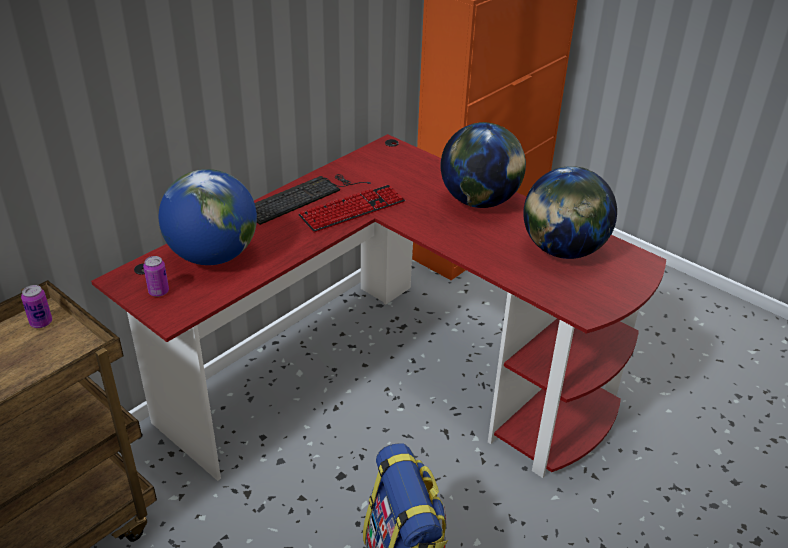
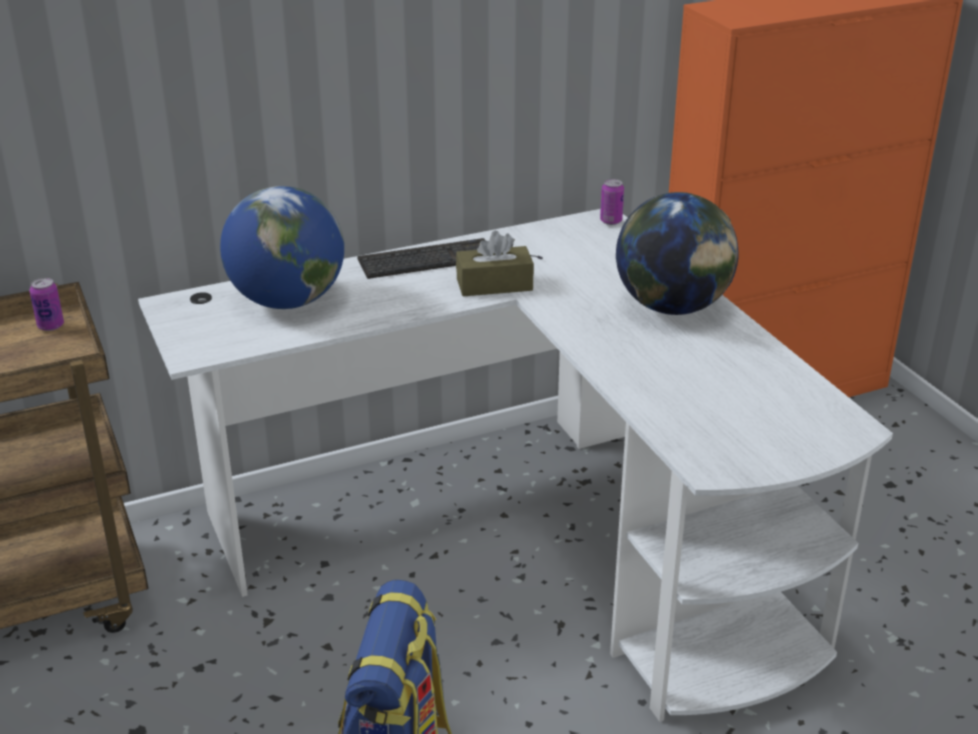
camera: 25 degrees right, 5 degrees down
red desk [91,134,666,481] -> white desk [138,209,893,722]
can [143,256,169,297] -> can moved to [600,179,624,225]
keyboard [298,185,405,233] -> brown tissue box [456,231,534,296]
globe [523,166,617,259] -> none

